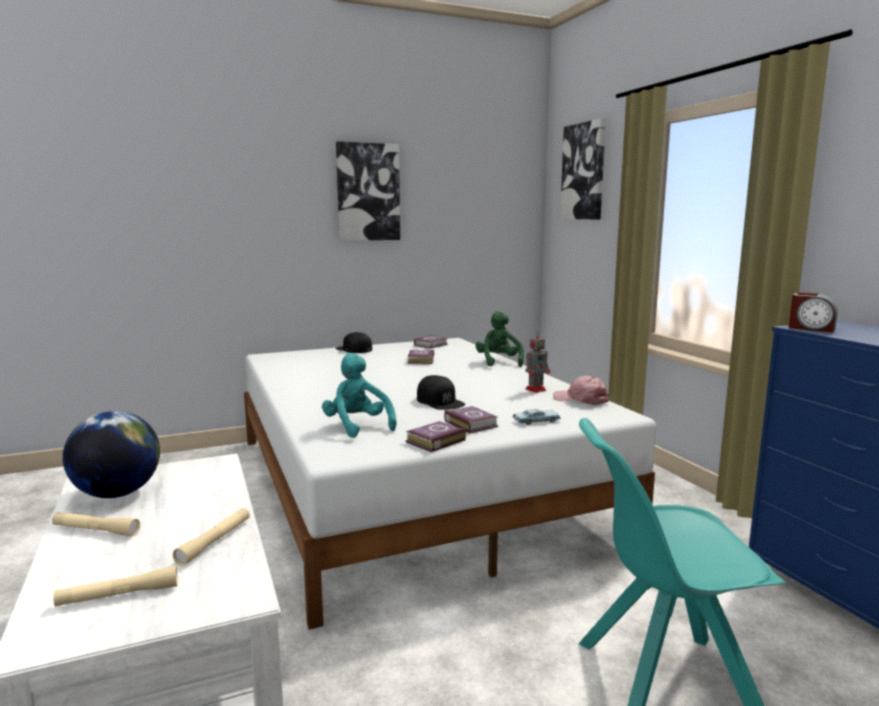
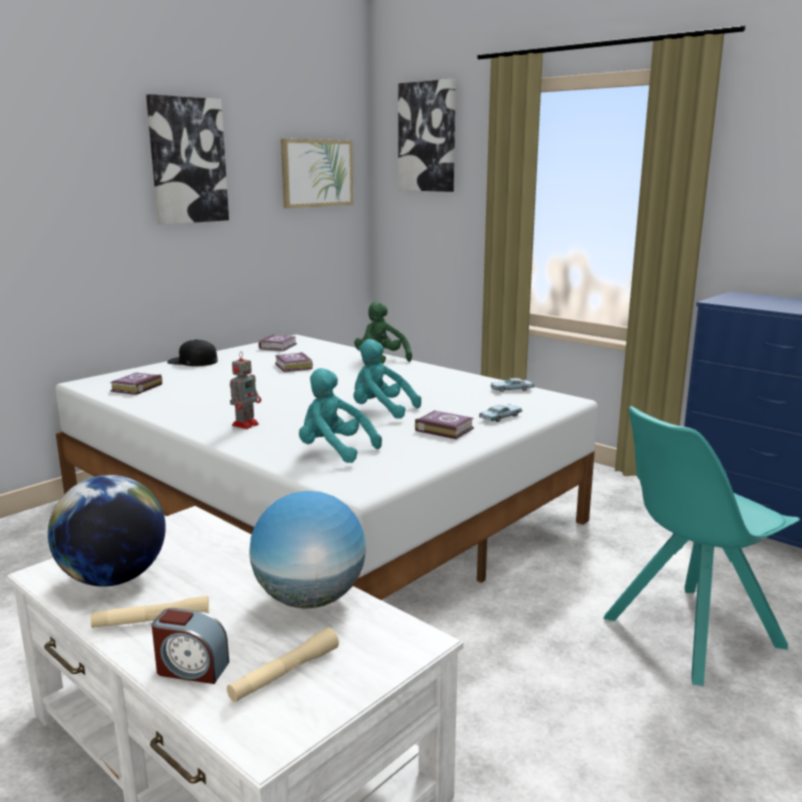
camera: 25 degrees left, 5 degrees up
beige flashlight [173,508,250,566] -> globe [249,491,366,609]
book [405,421,466,452] -> book moved to [110,373,162,395]
black cap [417,375,465,410] -> turquoise plush toy [353,339,421,419]
toy robot [525,331,550,393] -> toy robot moved to [230,351,261,429]
pink cap [553,376,609,405] -> blue toy car [490,378,535,392]
alarm clock [789,292,838,332] -> alarm clock moved to [152,608,229,684]
none -> picture [281,139,353,208]

